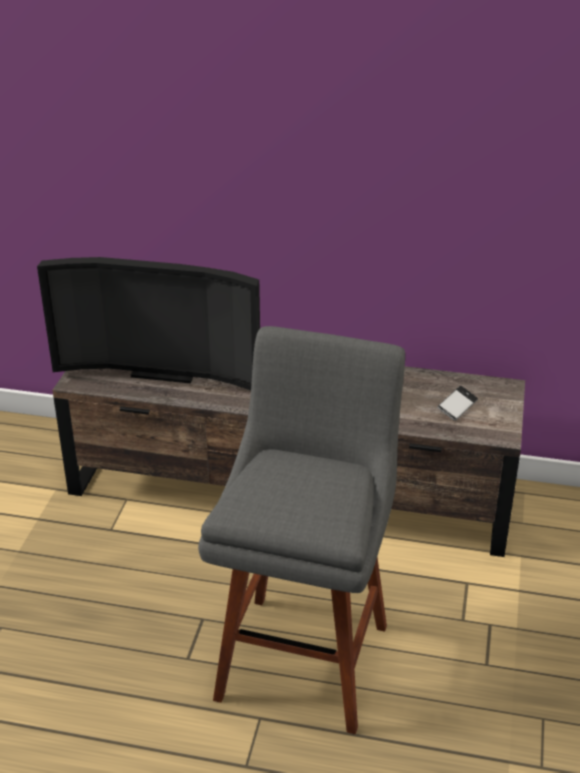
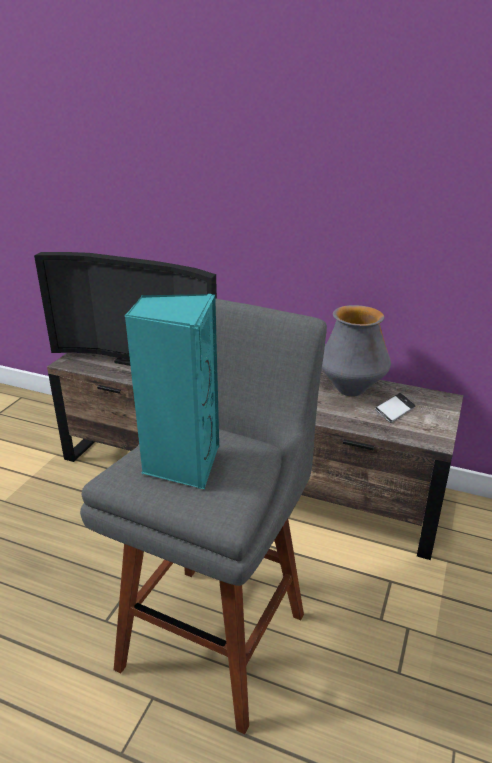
camera: 10 degrees right, 5 degrees down
none -> turquoise speaker [125,294,219,489]
none -> vase [322,305,391,397]

